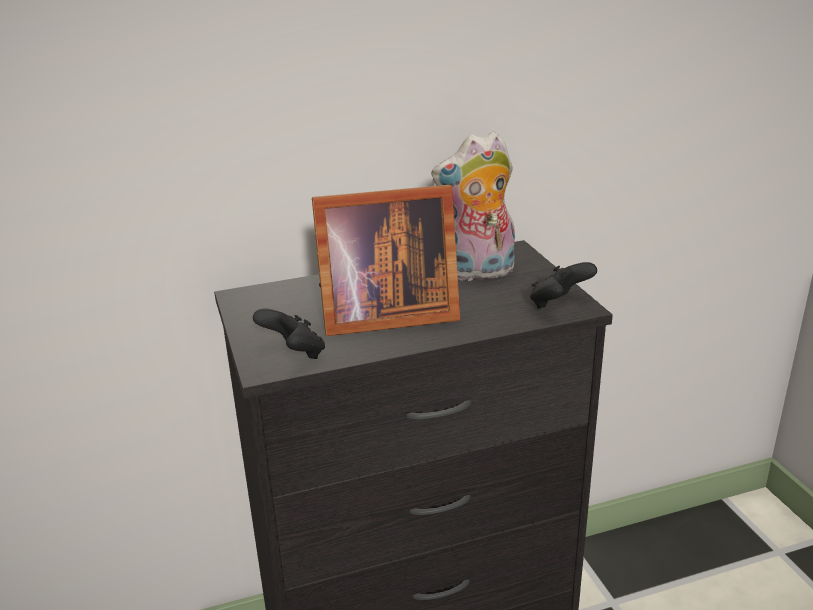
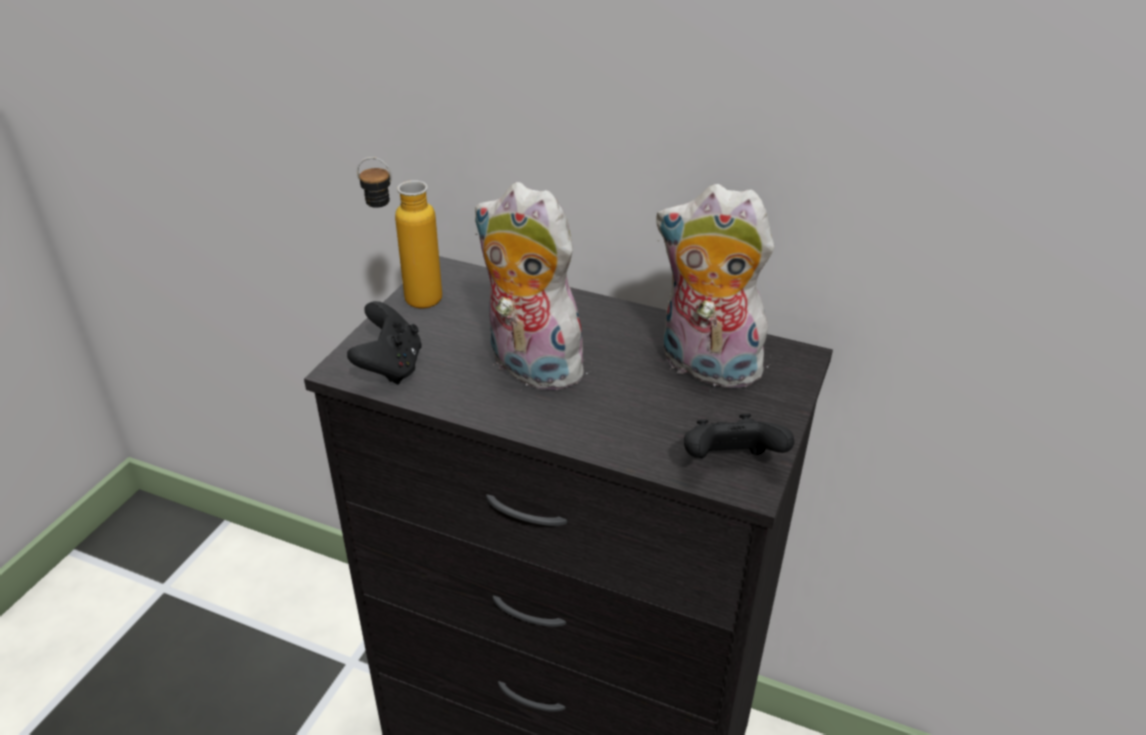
camera: 40 degrees right, 10 degrees up
picture frame [312,185,460,336] -> plush toy [474,182,591,391]
none -> bottle [357,157,442,308]

